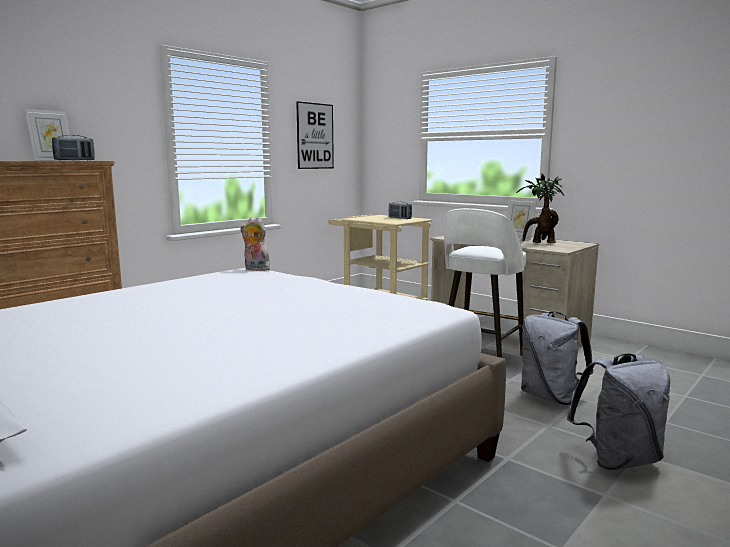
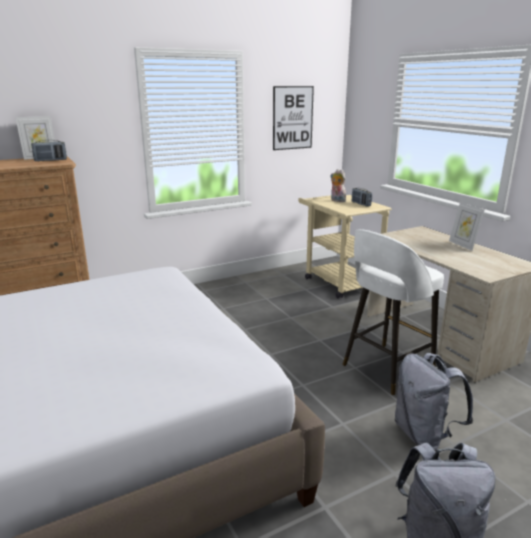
camera: 20 degrees right, 10 degrees up
plush toy [240,217,270,271] -> plush toy moved to [330,169,346,202]
potted plant [517,174,564,243] -> none

